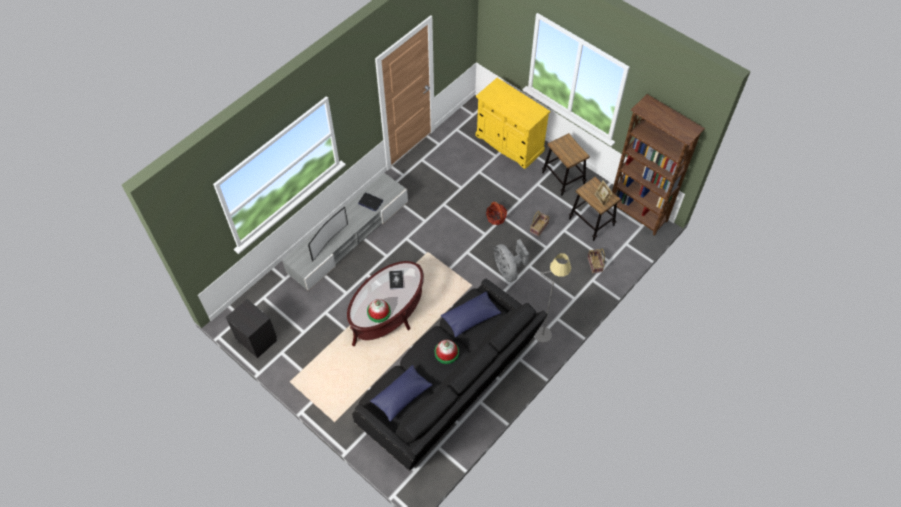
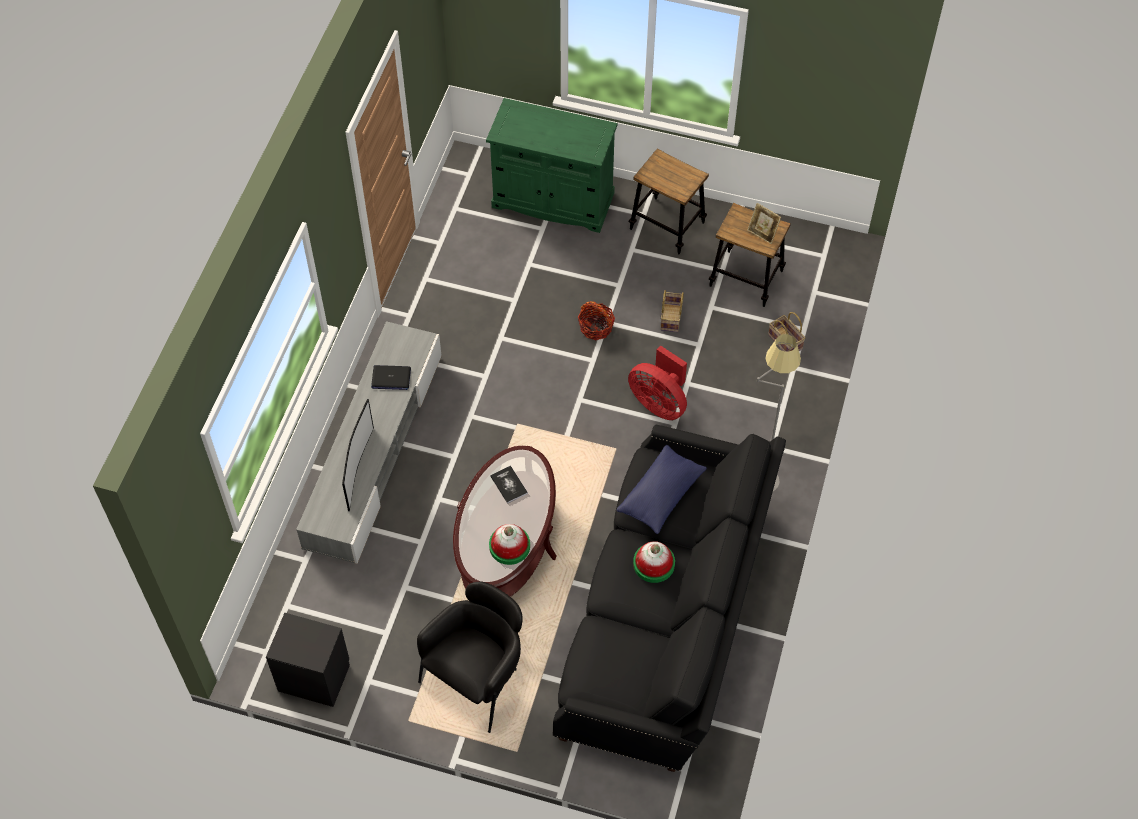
camera: 25 degrees left, 0 degrees up
blue pillow [370,365,432,422] -> none
yellow cabinet [476,78,550,169] -> green cabinet [486,98,618,233]
grey fan [494,239,529,282] -> red fan [628,345,687,420]
brown bookcase [612,94,705,236] -> none
none -> black armchair [417,582,523,733]

